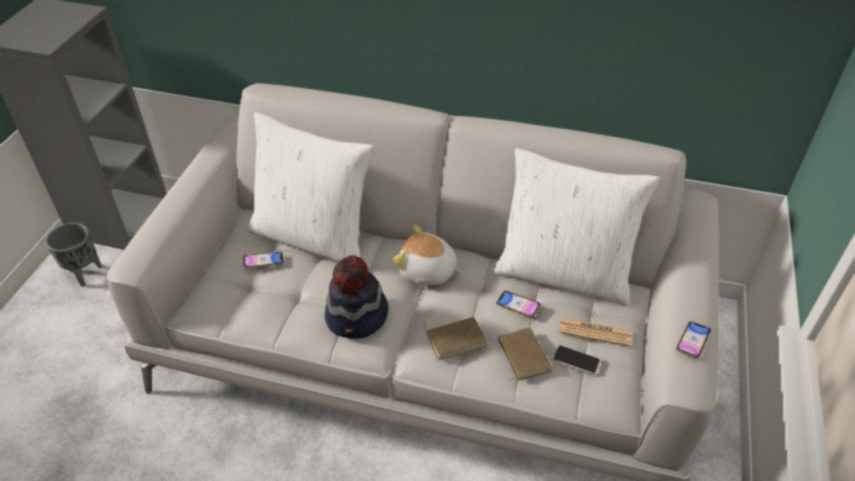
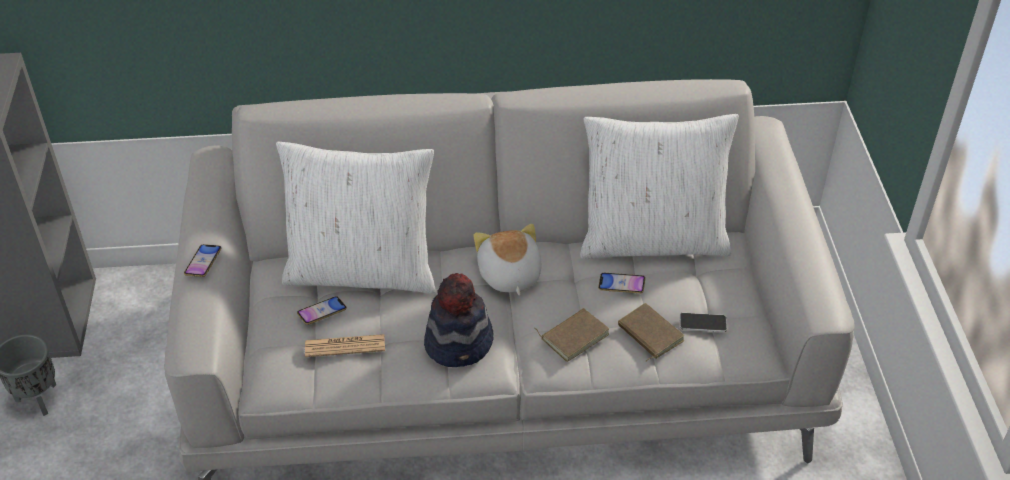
camera: 20 degrees left, 0 degrees up
plush toy [392,224,462,285] -> plush toy turned 75 degrees clockwise [474,224,542,296]
newspaper [559,318,632,347] -> newspaper moved to [305,334,385,357]
phone [676,322,711,358] -> phone moved to [184,244,221,277]

